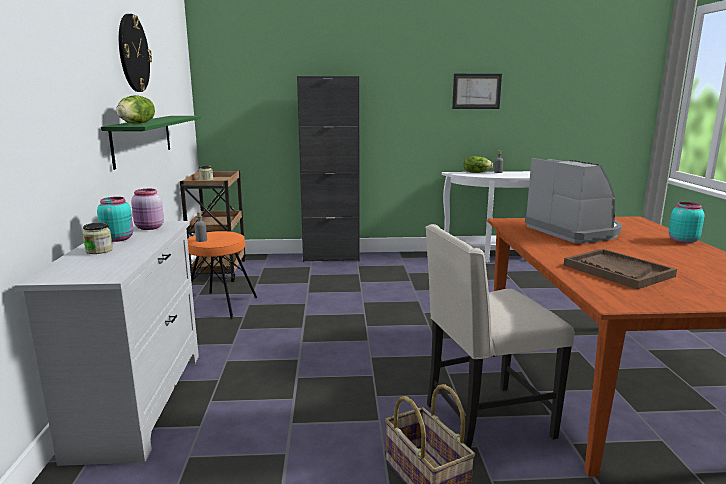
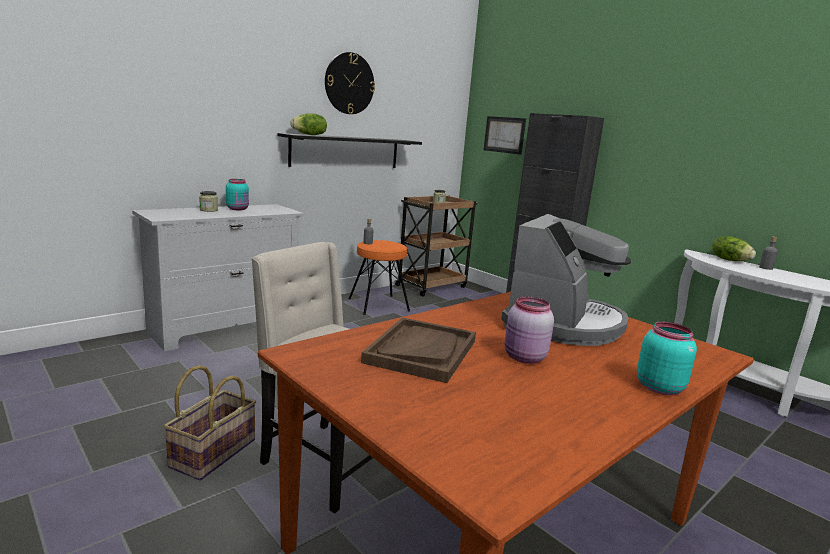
camera: 50 degrees right, 0 degrees up
green shelf [101,116,201,170] -> black shelf [278,133,422,168]
pink jar [131,189,164,230] -> pink jar moved to [505,297,554,364]
picture [452,74,502,109] -> picture moved to [484,116,526,155]

